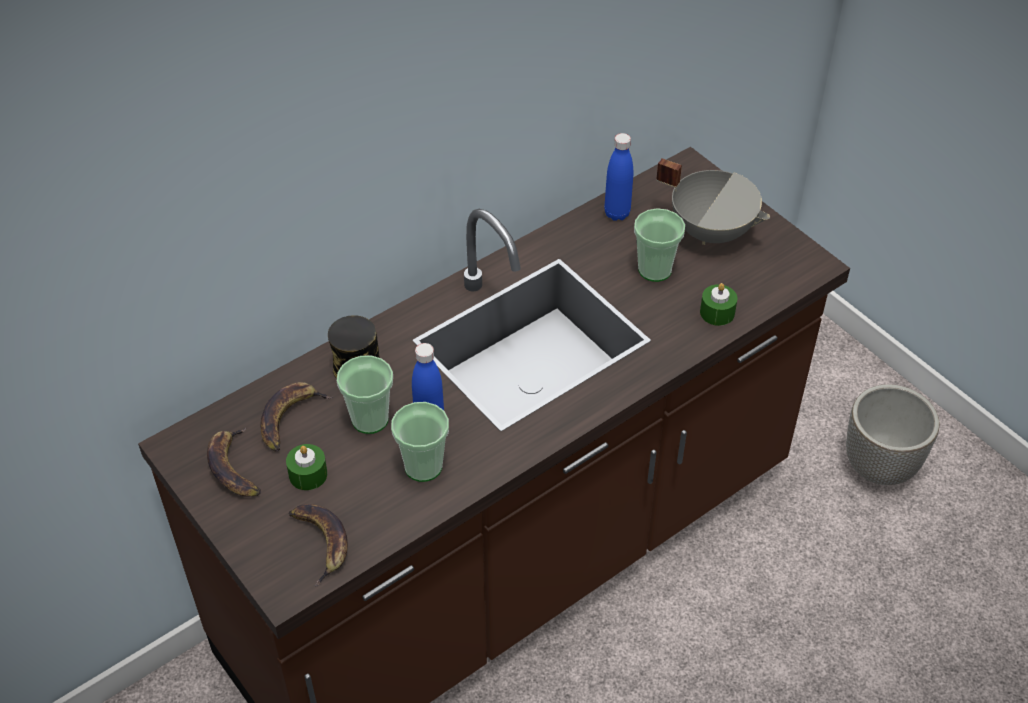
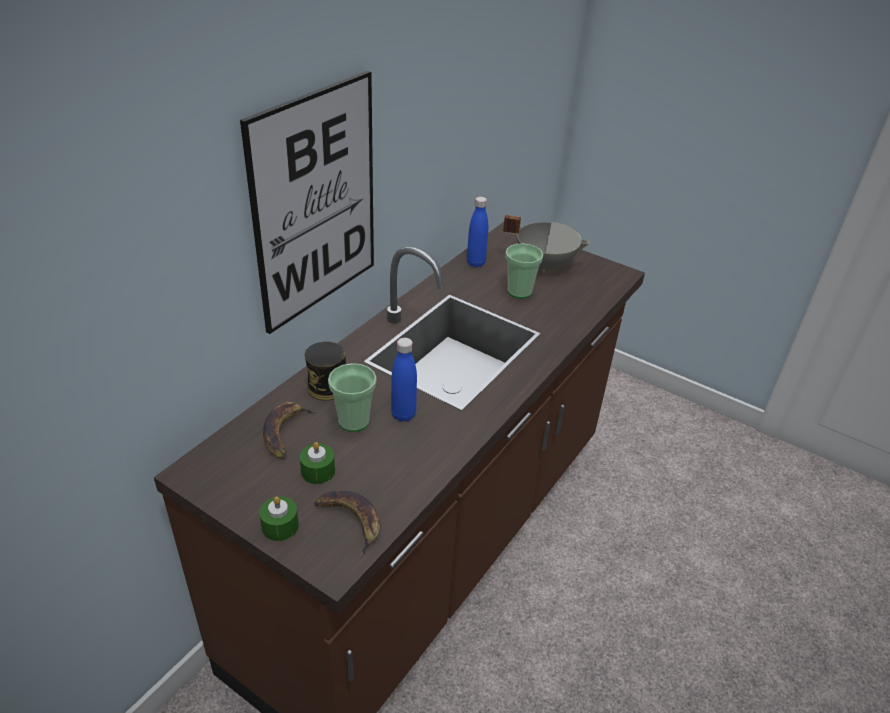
camera: 20 degrees left, 10 degrees down
banana [207,427,261,496] -> none
cup [391,402,449,482] -> none
green candle [700,283,737,326] -> green candle moved to [259,496,299,541]
planter [846,384,940,485] -> none
none -> picture [240,71,374,334]

